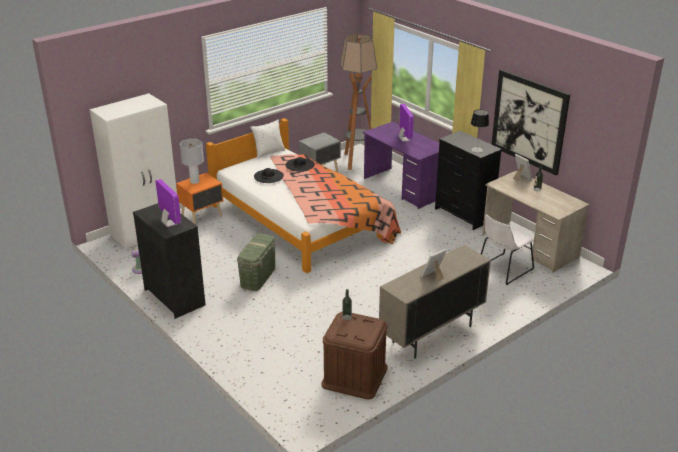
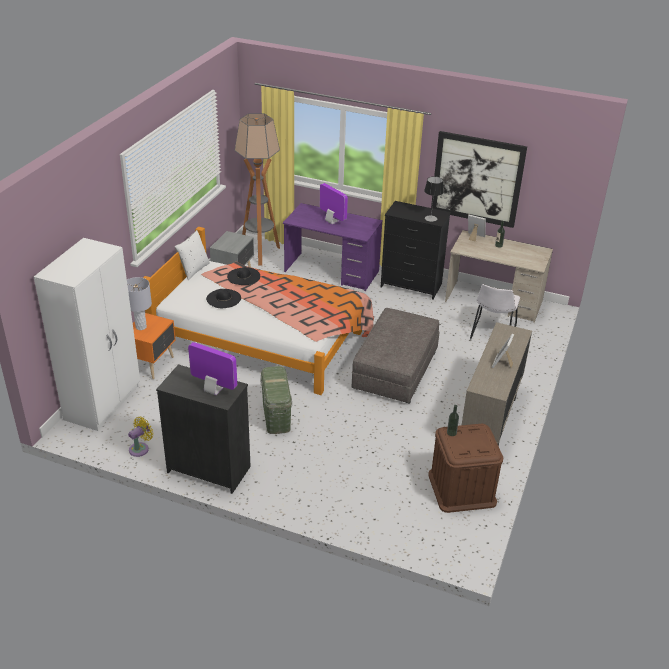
camera: 30 degrees left, 5 degrees up
none -> grey ottoman [352,308,439,404]

